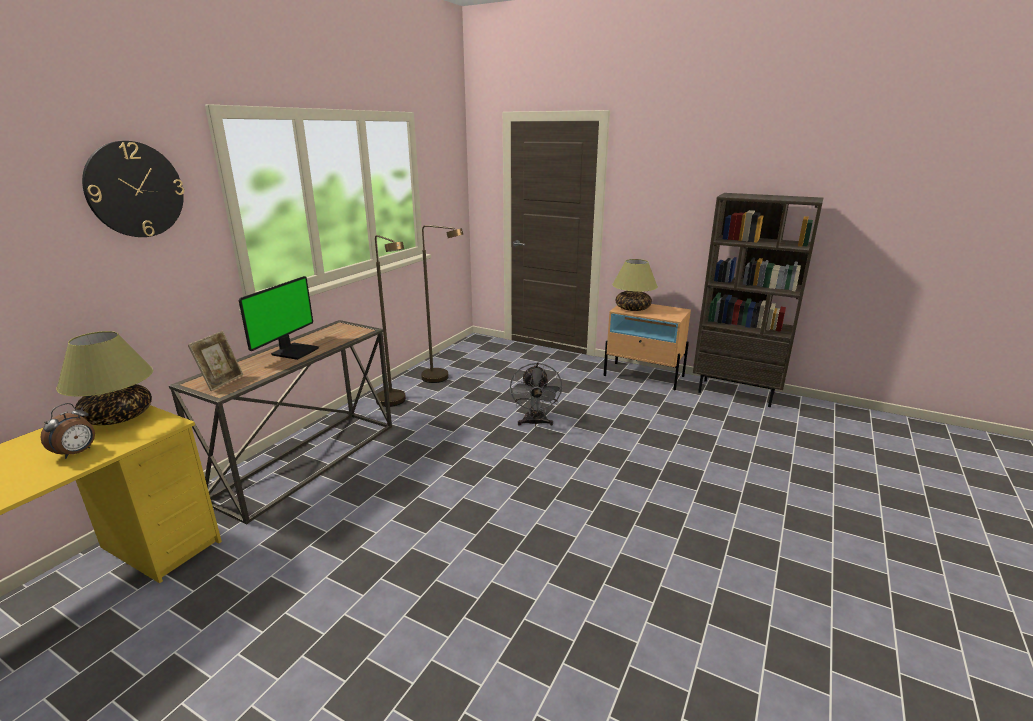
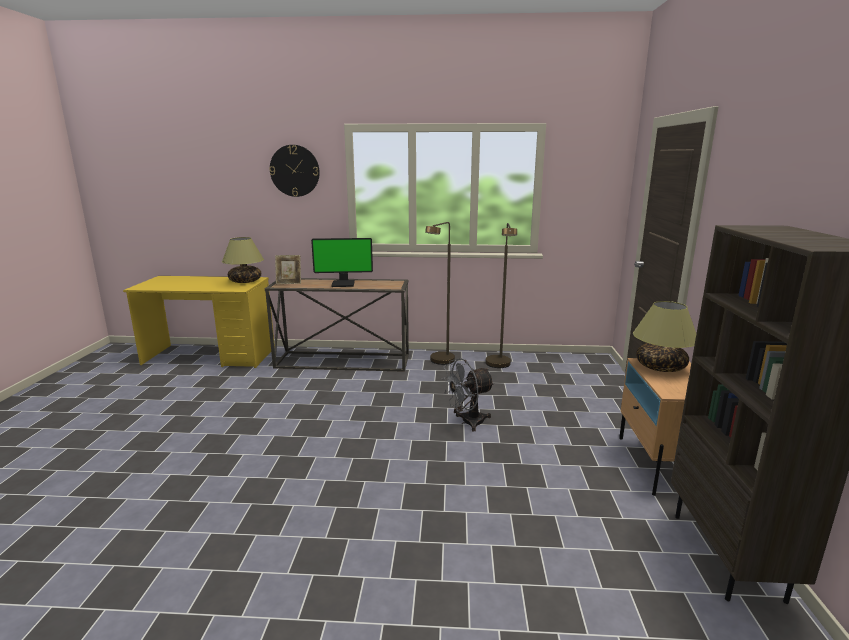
camera: 65 degrees right, 5 degrees down
alarm clock [40,403,95,459] -> none

